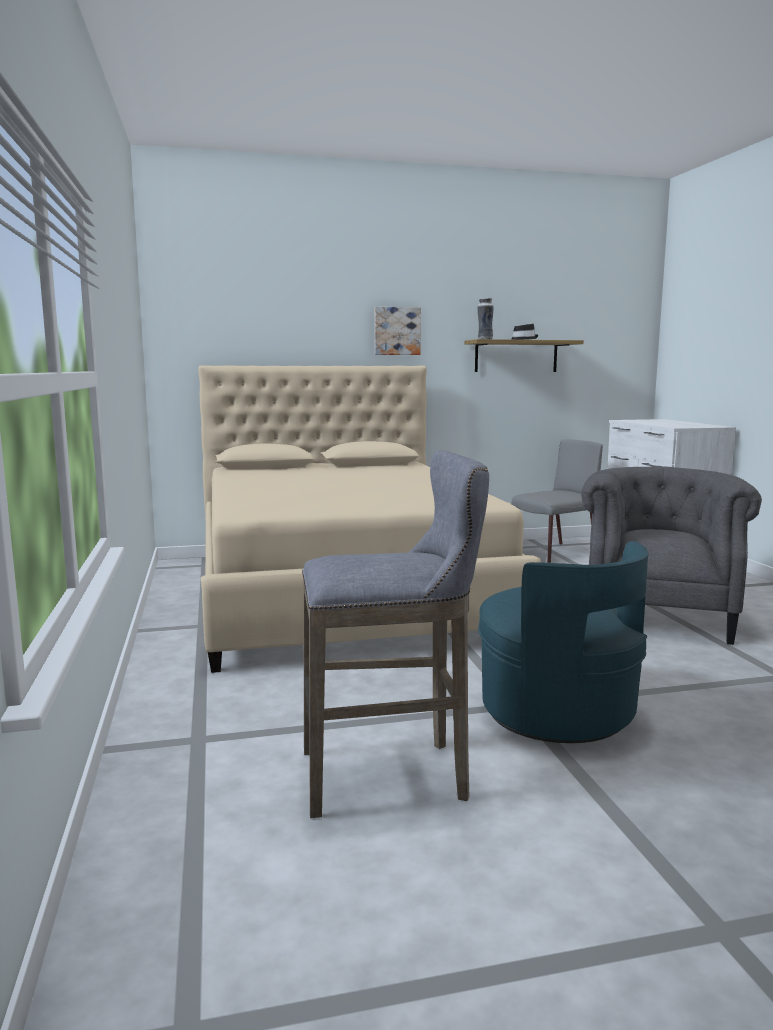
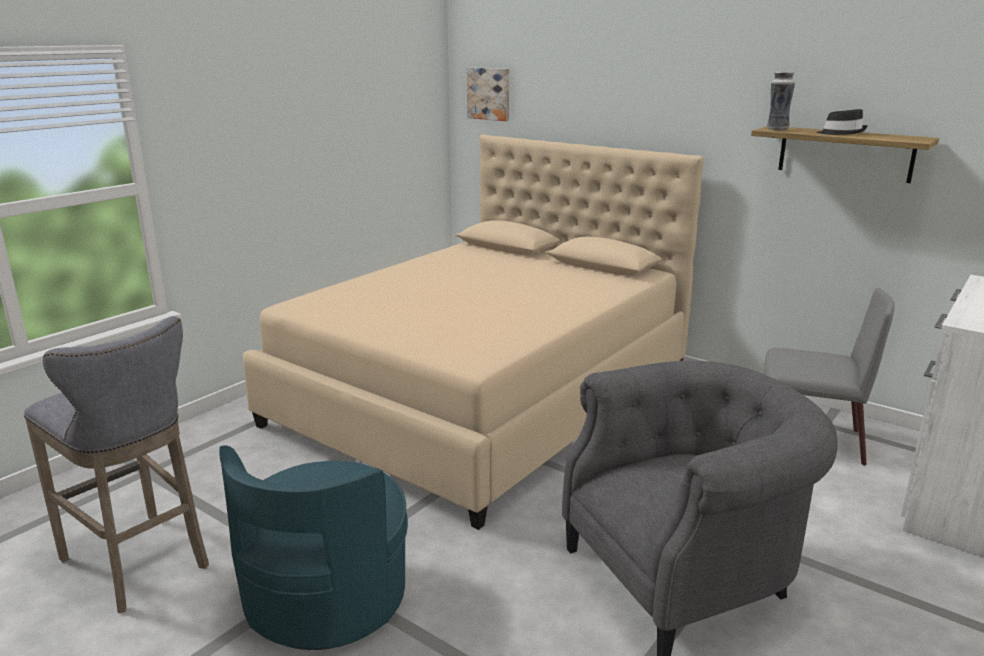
camera: 50 degrees right, 10 degrees up
picture [375,307,421,355] -> picture moved to [467,67,509,121]

